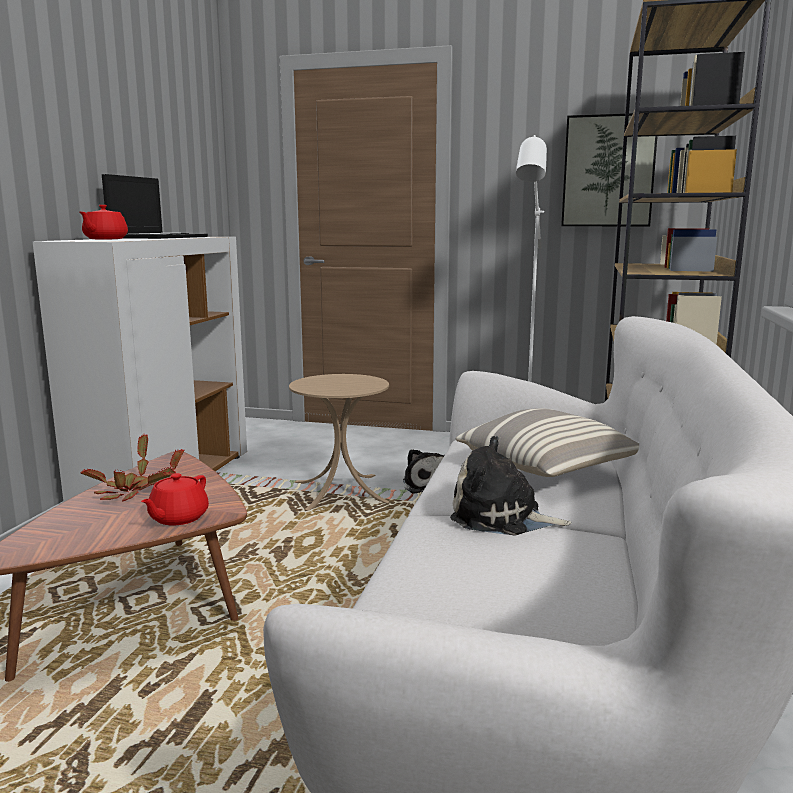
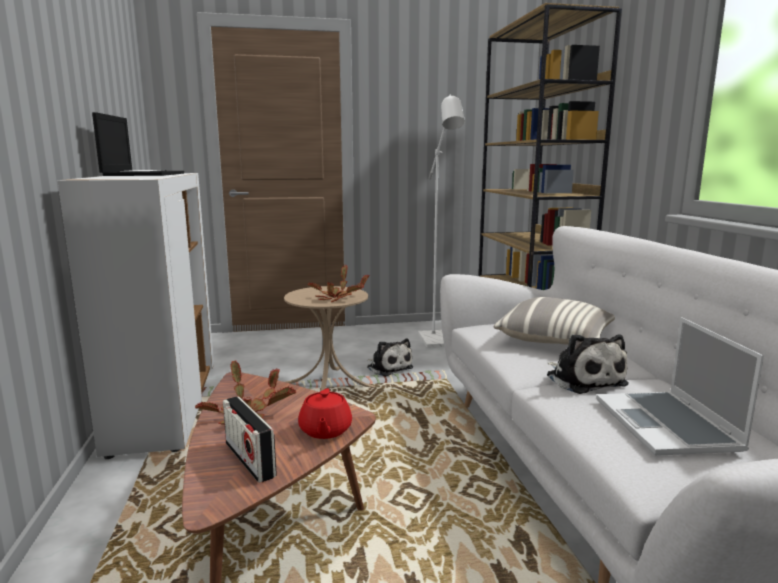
camera: 25 degrees left, 0 degrees up
red teapot [80,205,128,240] -> none
plush toy [450,436,572,535] -> plush toy turned 105 degrees counterclockwise [547,334,629,394]
picture [561,113,658,226] -> none
none -> radio [223,396,277,483]
none -> potted plant [307,265,369,302]
none -> laptop [596,317,764,456]

